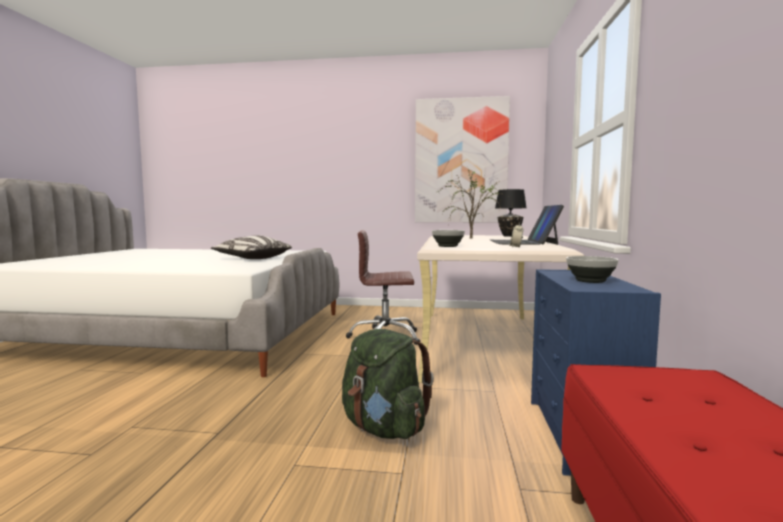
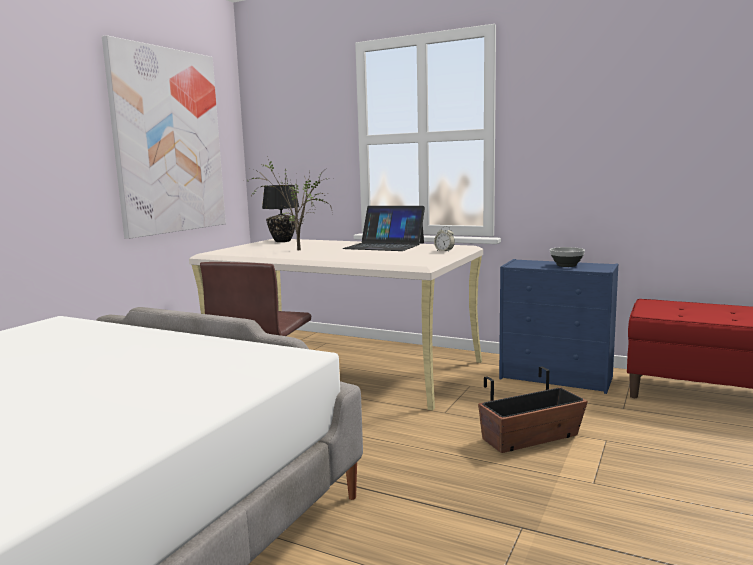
camera: 70 degrees left, 5 degrees up
pillow [211,235,292,259] -> none
green backpack [342,329,434,439] -> planter [478,367,588,453]
bowl [432,230,465,247] -> none

